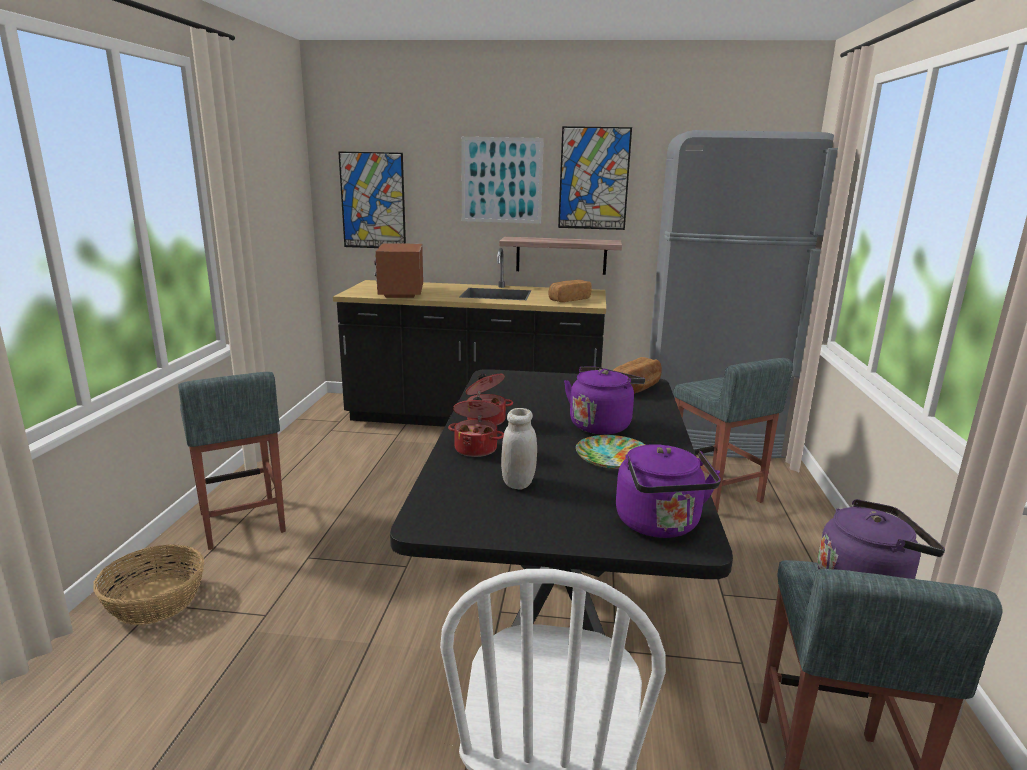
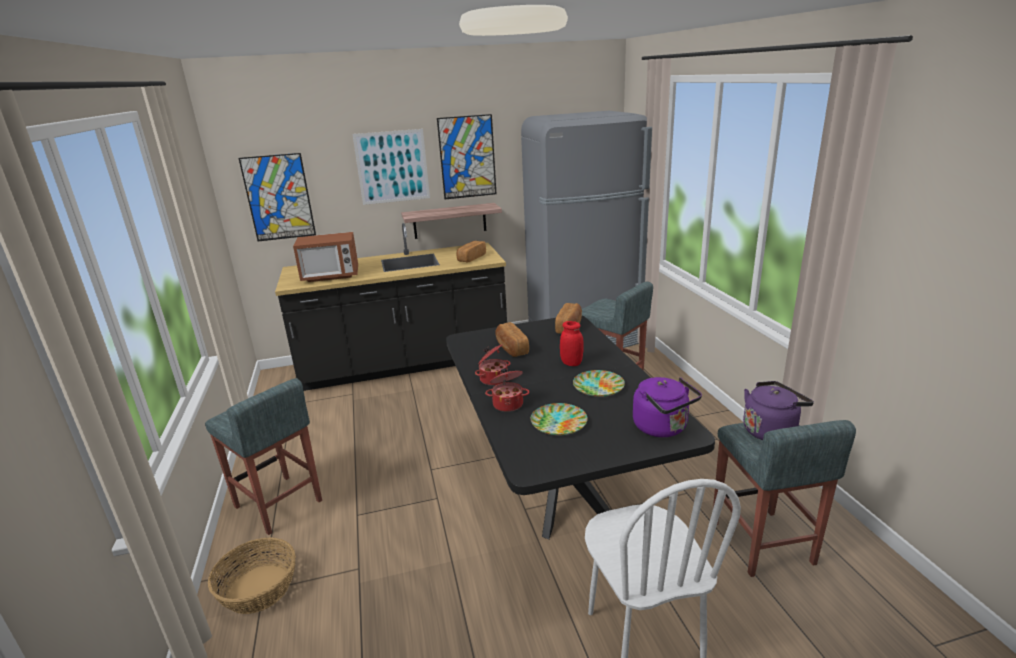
camera: 20 degrees left, 5 degrees up
microwave [374,243,423,298] -> microwave turned 75 degrees counterclockwise [293,232,358,282]
white jar [501,408,537,490] -> plate [531,403,588,436]
purple kettle [564,367,645,434] -> red jar [560,321,583,366]
none -> bread [495,322,529,357]

